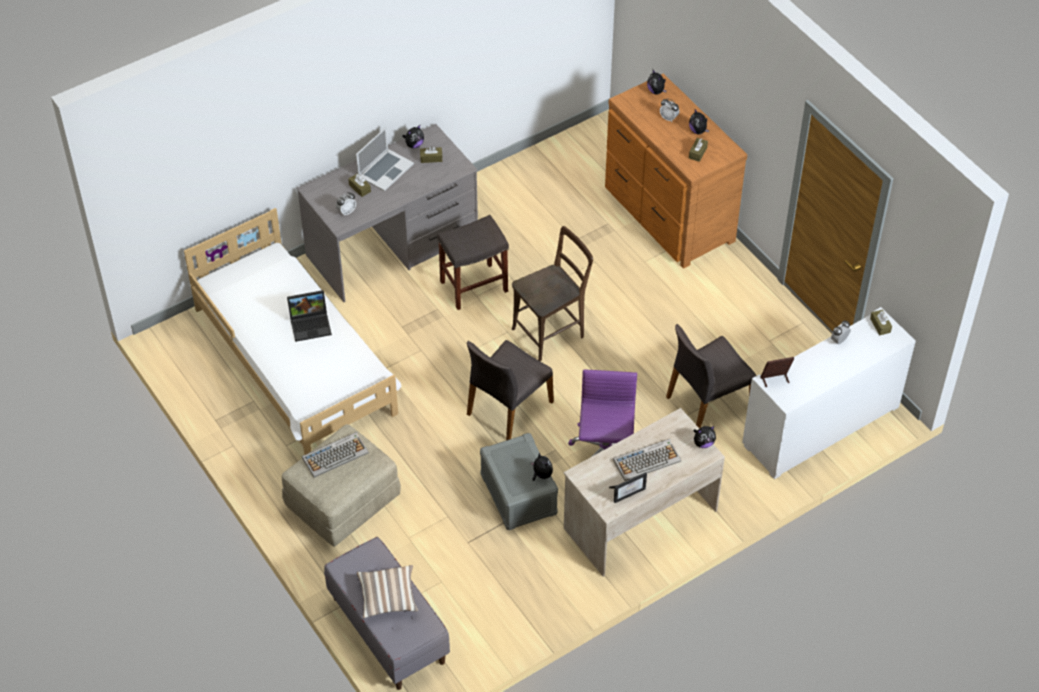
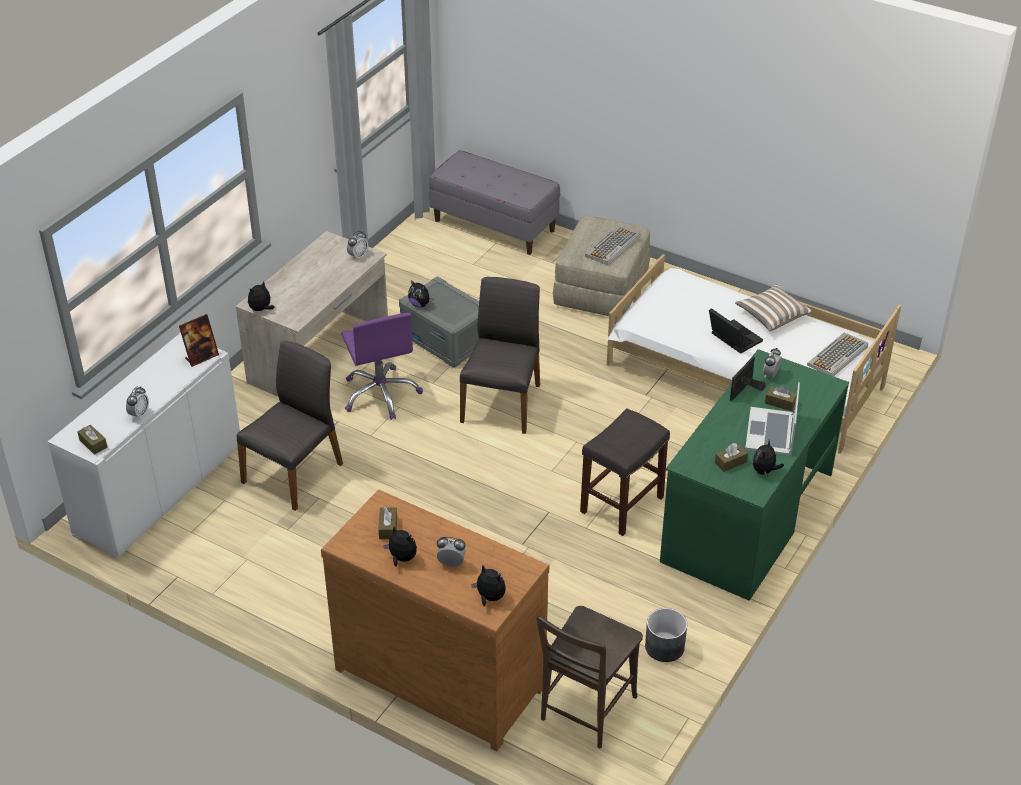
camera: 155 degrees right, 10 degrees down
laptop [287,290,332,342] -> laptop turned 90 degrees clockwise [709,308,763,354]
grey desk [296,124,478,302] -> green desk [660,349,849,601]
pillow [357,565,418,618] -> pillow moved to [735,285,812,331]
brown chair [512,226,593,361] -> brown chair moved to [536,606,643,748]
picture frame [609,472,647,503] -> picture frame moved to [730,356,766,401]
keyboard [613,439,681,481] -> keyboard moved to [807,332,868,376]
none -> alarm clock [347,231,368,260]
none -> grey planter [645,608,687,662]

